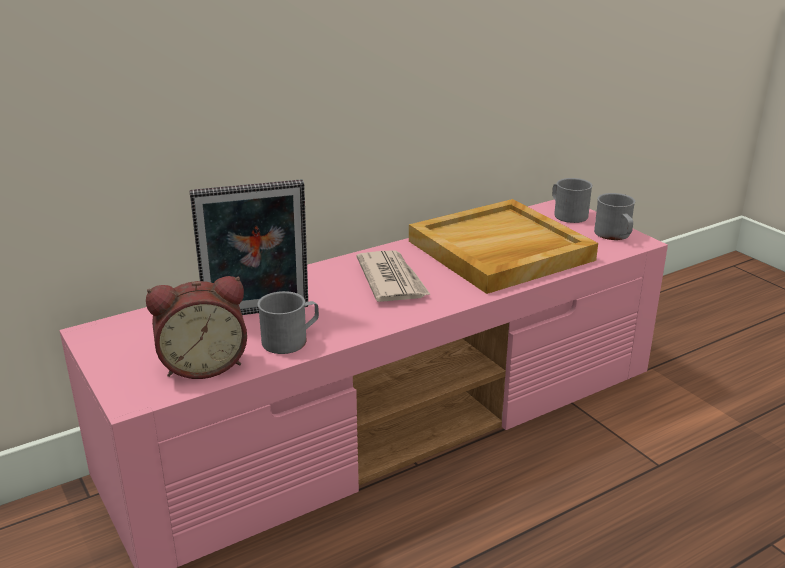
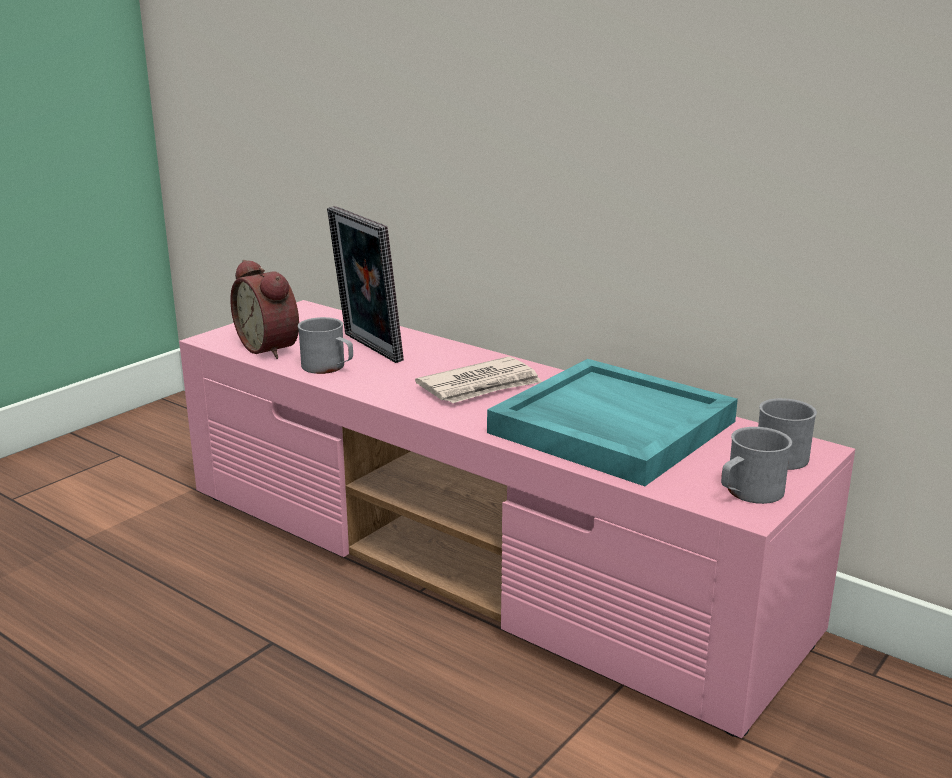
camera: 70 degrees right, 5 degrees down
beige tray [409,199,598,294] -> turquoise tray [487,359,738,486]

